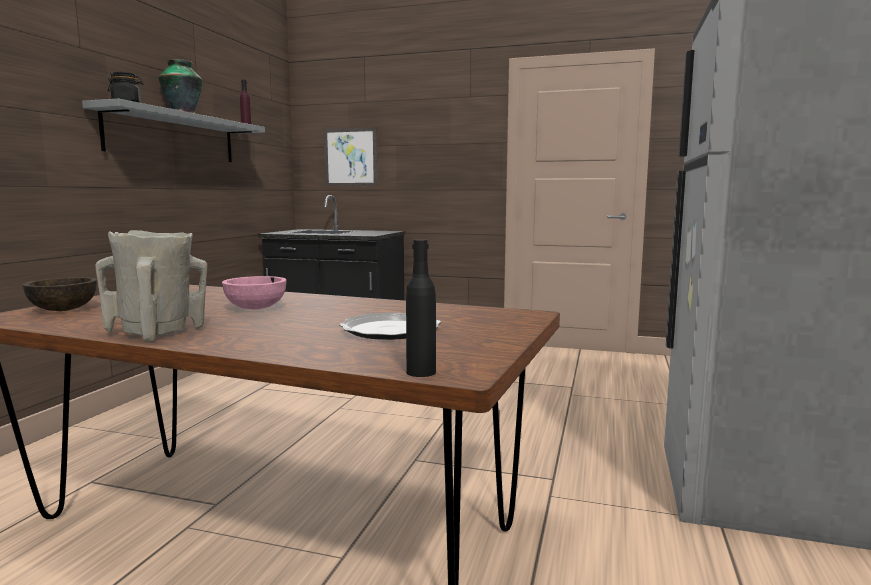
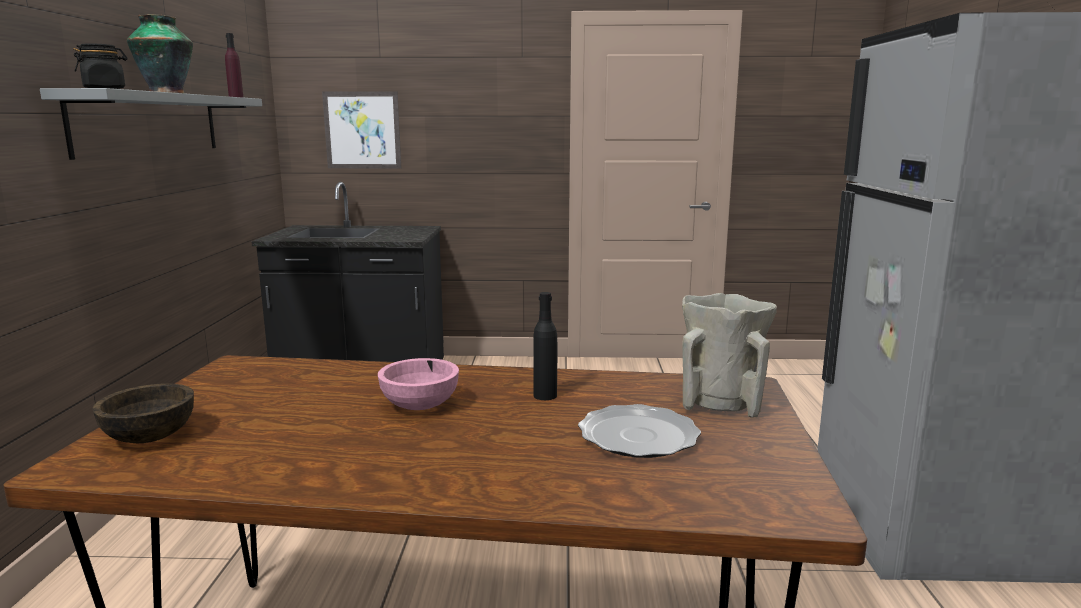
camera: 15 degrees left, 5 degrees up
beige vase [95,230,207,341] -> beige vase moved to [682,293,777,418]
black bottle [406,239,436,377] -> black bottle moved to [533,292,557,400]

